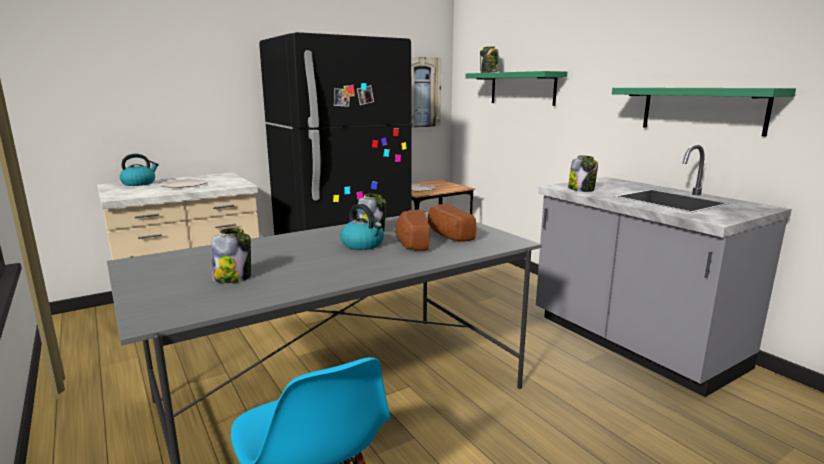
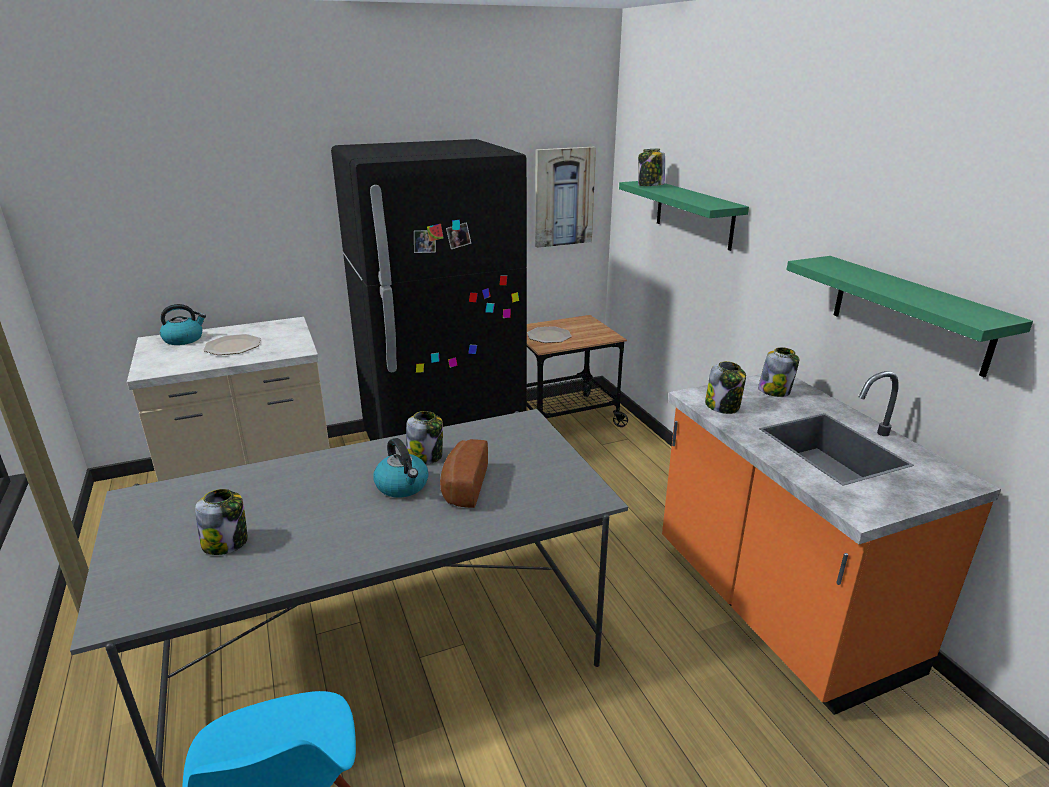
camera: 10 degrees right, 10 degrees up
bread [428,204,476,242] -> none
grey counter [536,145,792,397] -> orange counter [662,371,1001,715]
none -> jar [758,347,800,397]

